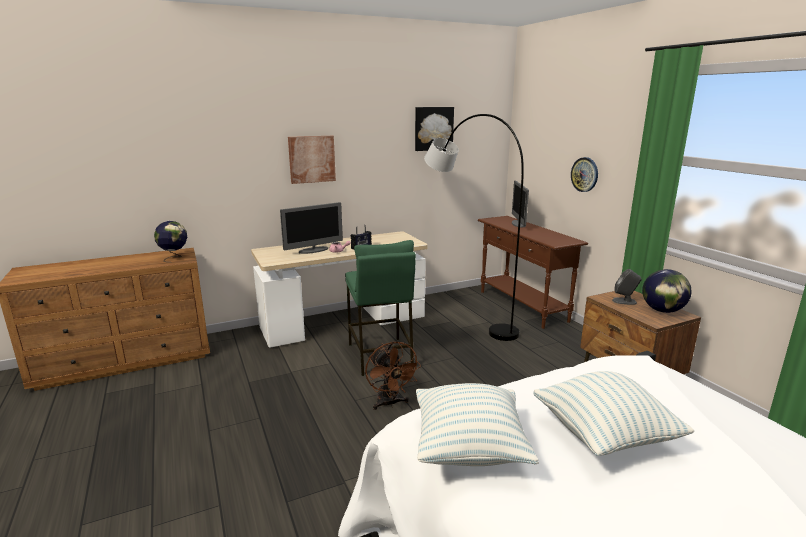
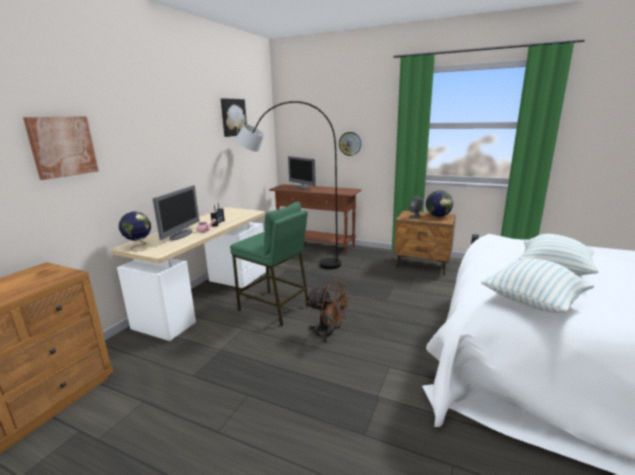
camera: 40 degrees left, 0 degrees up
globe [154,221,187,262] -> globe moved to [119,211,151,251]
picture [288,136,336,184] -> picture moved to [23,116,99,180]

